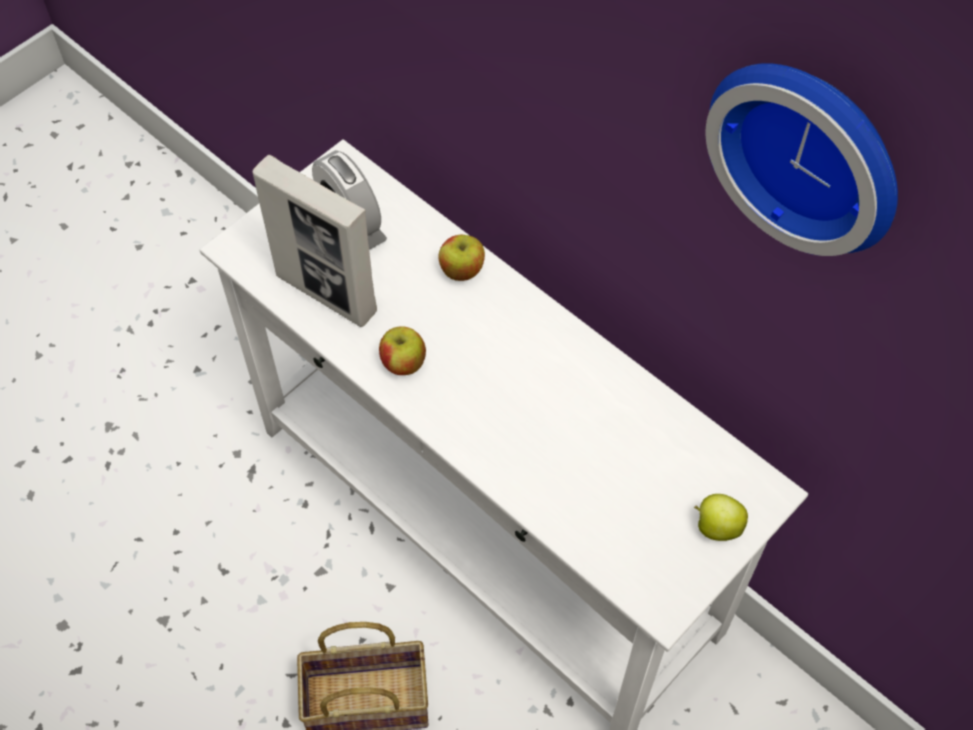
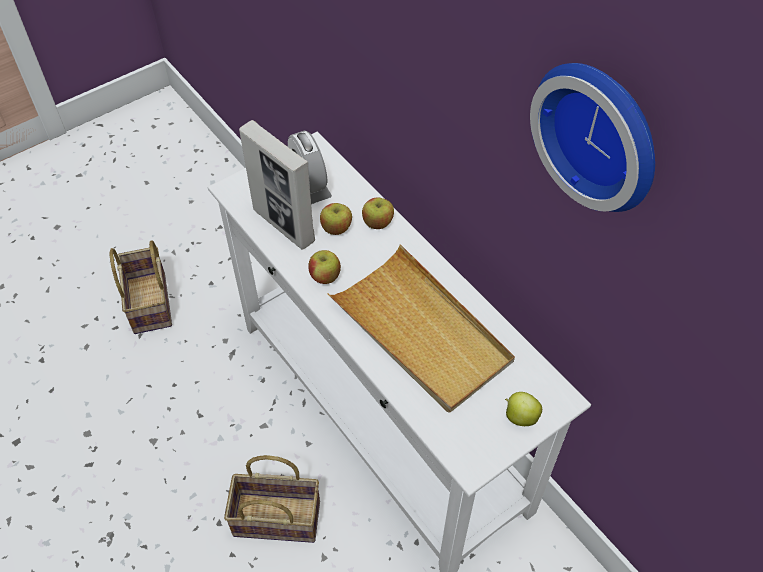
camera: 10 degrees right, 5 degrees down
none -> basket [110,240,172,334]
none -> apple [320,203,352,235]
none -> beige tray [327,244,515,413]

